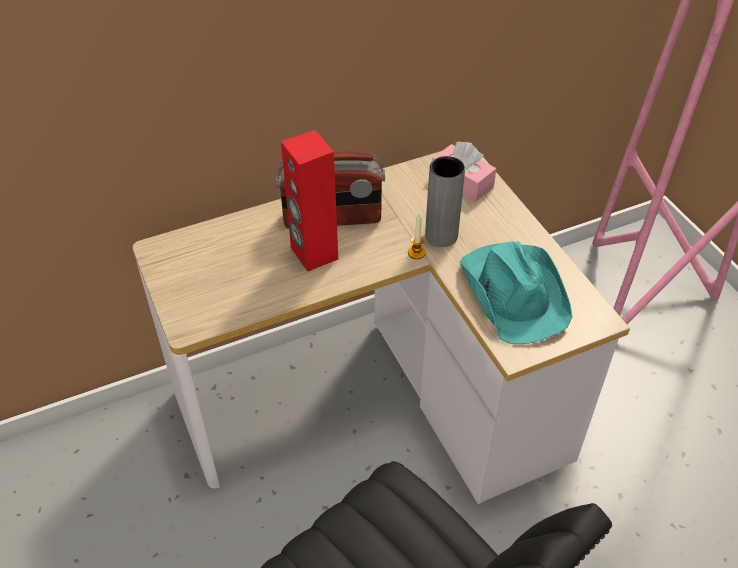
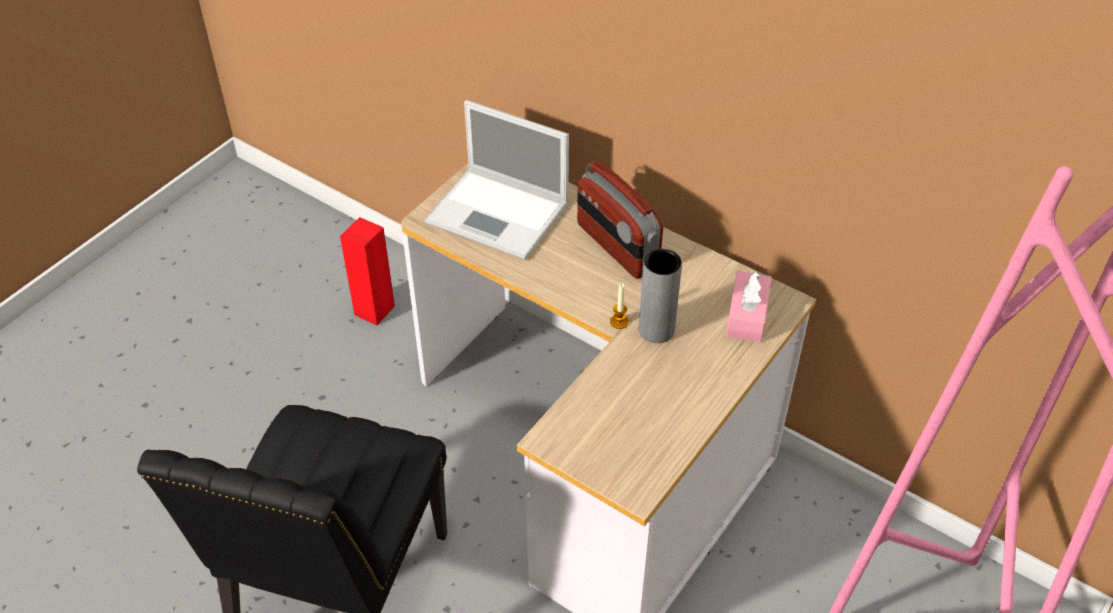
camera: 60 degrees right, 0 degrees up
red speaker [281,130,338,271] -> red speaker moved to [340,217,395,325]
turquoise hat [460,241,572,344] -> none
none -> laptop [425,100,569,260]

